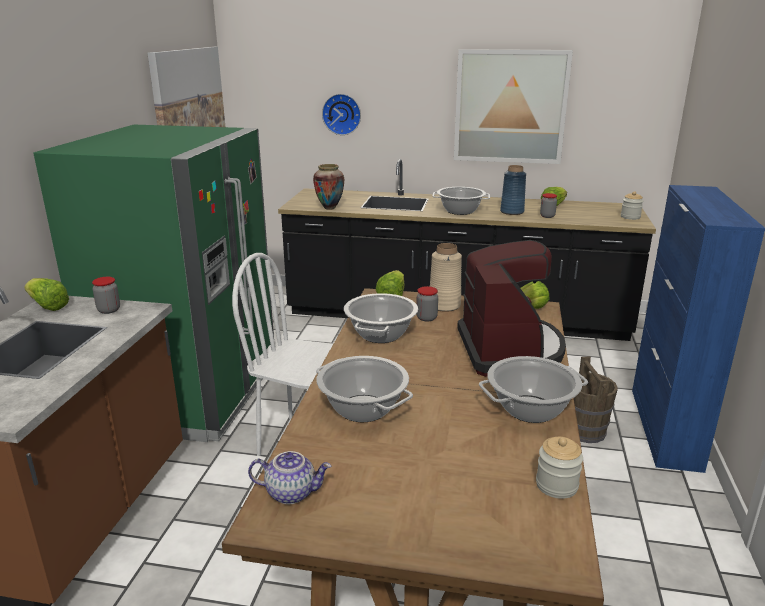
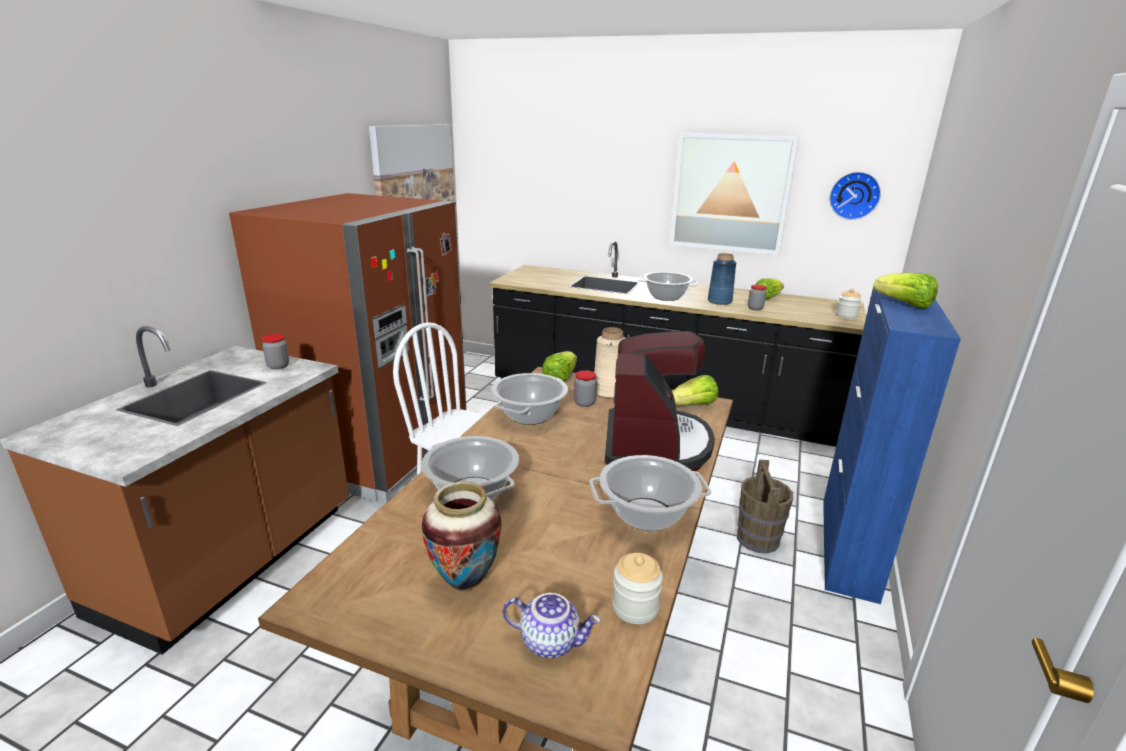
camera: 10 degrees right, 0 degrees up
lettuce [24,278,69,311] -> lettuce moved to [873,273,938,309]
green fridge [33,125,274,442] -> brown fridge [229,193,466,502]
teapot [248,451,331,504] -> teapot moved to [503,593,601,658]
vase [313,164,344,210] -> vase moved to [421,482,502,591]
wall clock [322,94,361,135] -> wall clock moved to [829,172,881,220]

